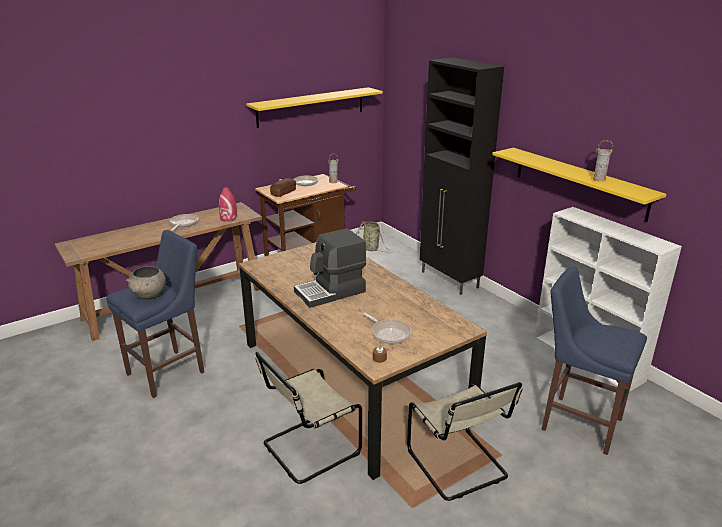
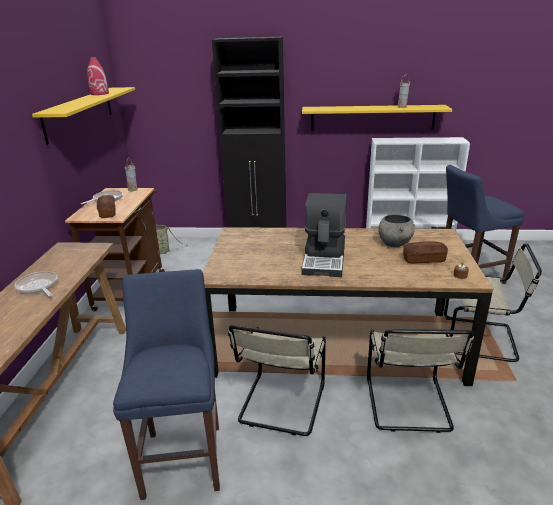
camera: 50 degrees left, 0 degrees up
grey bowl [126,266,166,300] -> grey bowl moved to [378,214,415,247]
red vase [219,187,237,222] -> red vase moved to [87,57,109,95]
frying pan [363,313,411,344] -> bread [403,241,448,263]
none -> beige chair [228,325,326,436]

